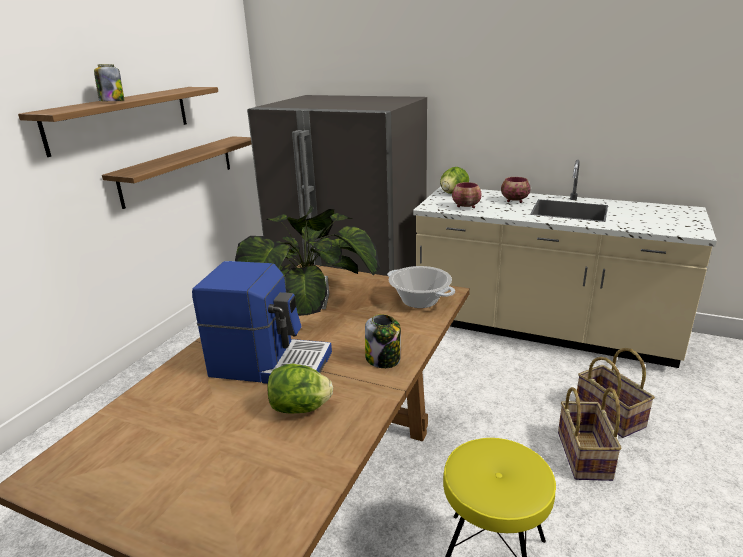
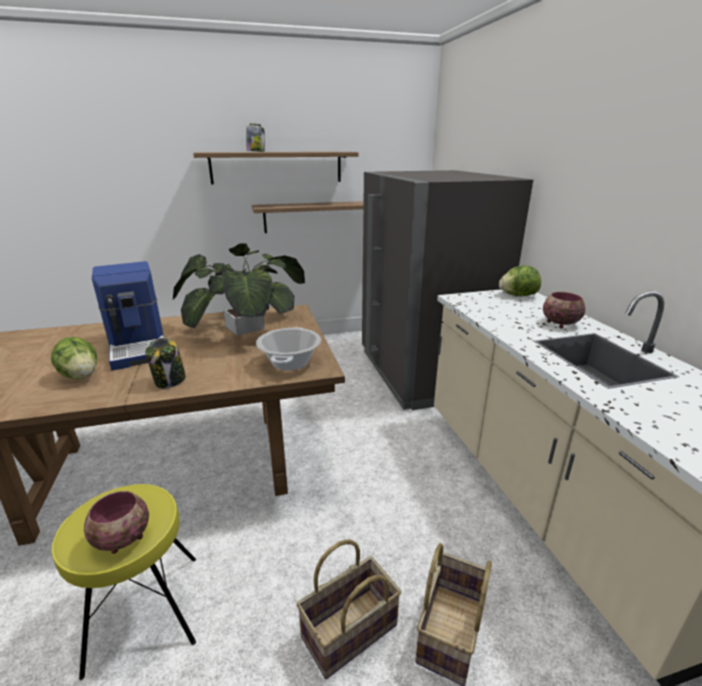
camera: 50 degrees right, 0 degrees up
bowl [452,182,482,208] -> bowl moved to [84,491,149,554]

